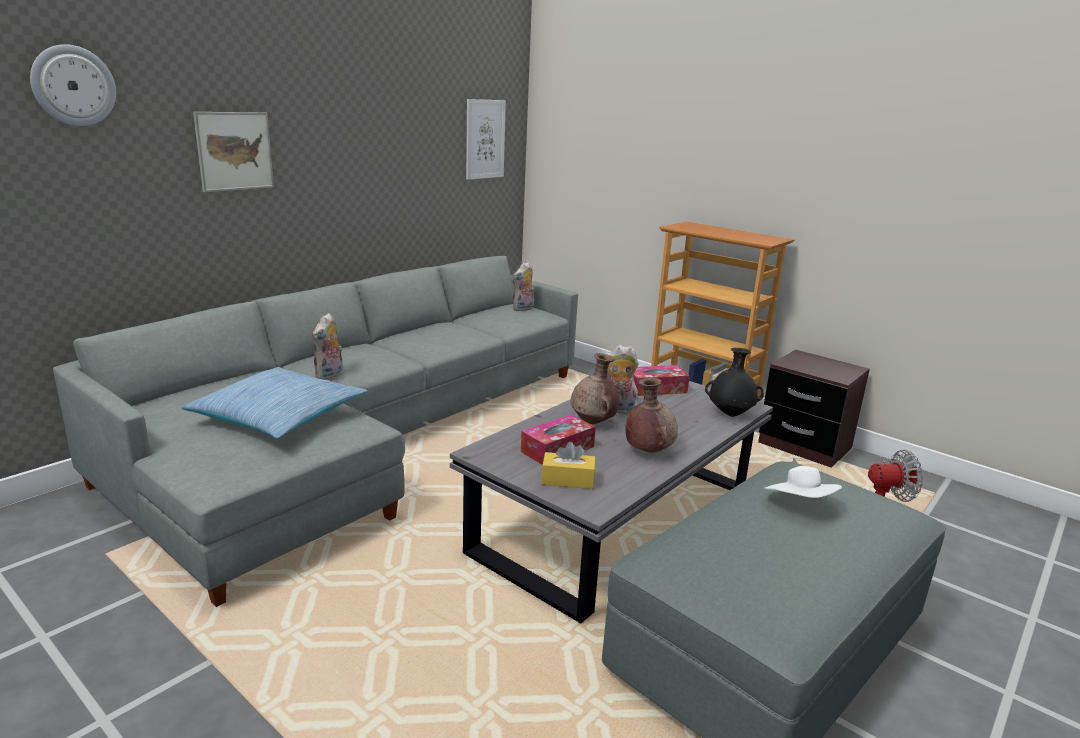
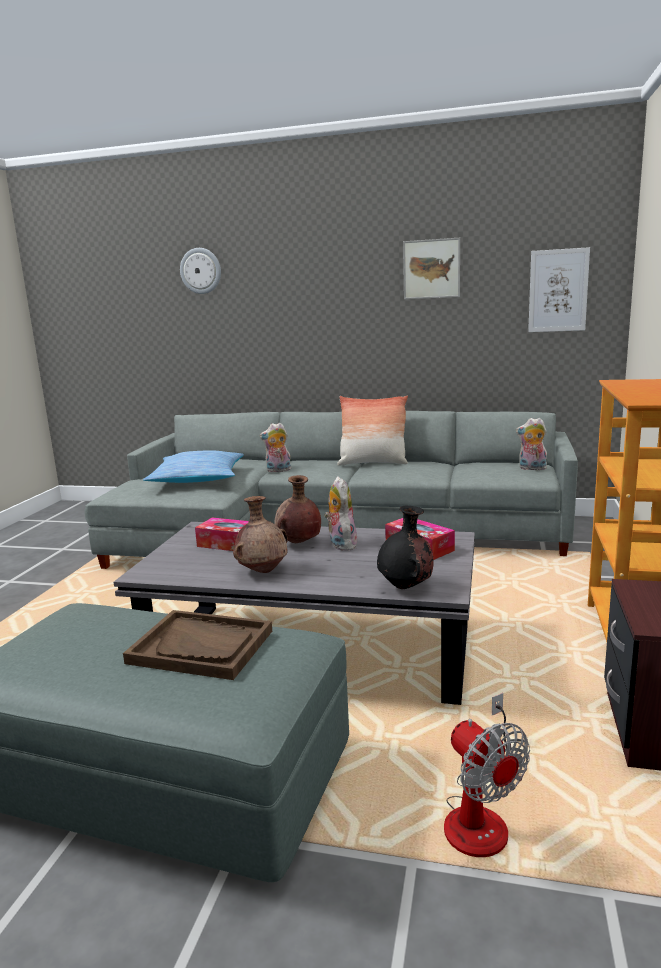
camera: 65 degrees right, 5 degrees down
picture [193,112,274,192] -> picture moved to [403,238,460,299]
yellow tissue box [542,442,596,489] -> none
white hat [764,466,842,498] -> brown tray [123,610,272,680]
none -> pillow [337,395,408,466]

